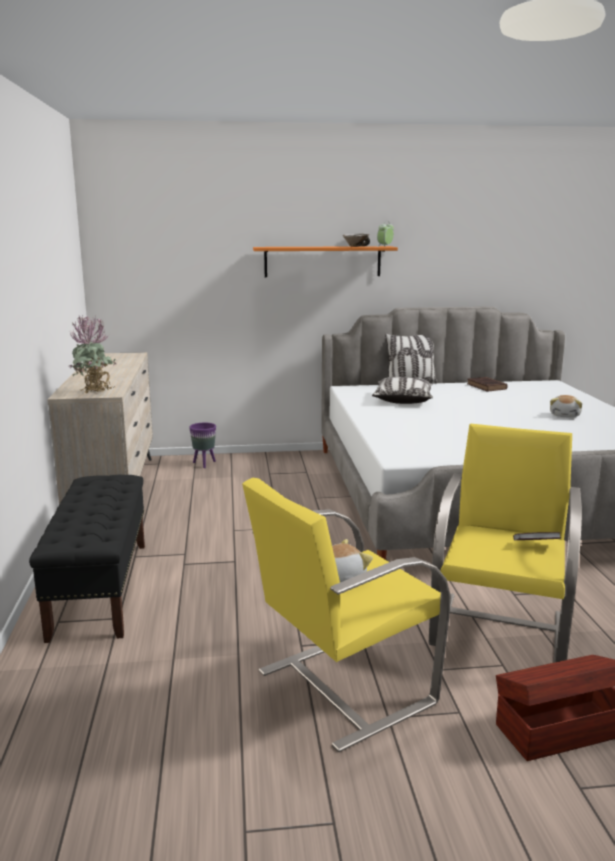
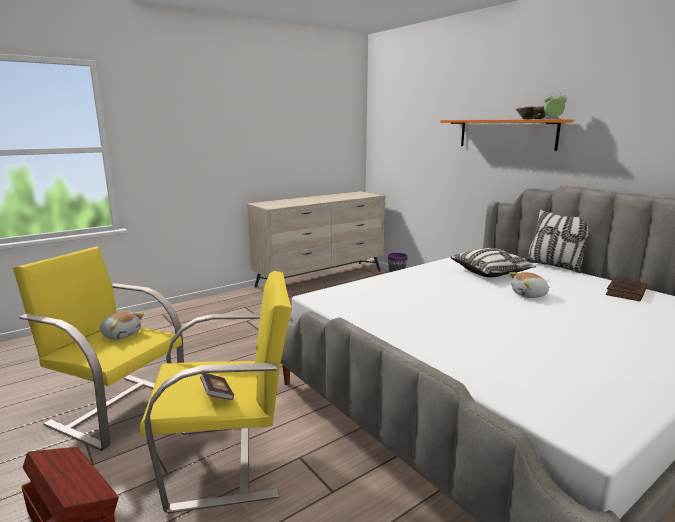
camera: 60 degrees right, 0 degrees up
black bench [29,475,145,643] -> none
potted plant [69,315,116,393] -> none
plush toy [550,395,582,418] -> plush toy moved to [509,272,550,298]

